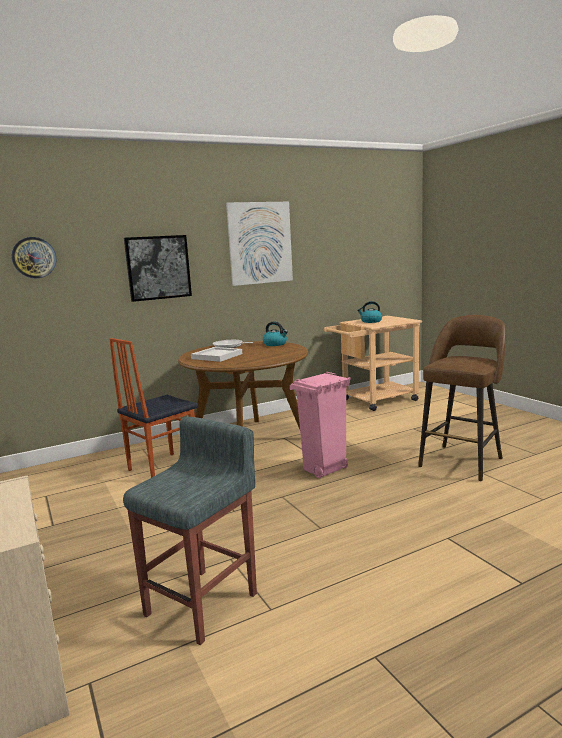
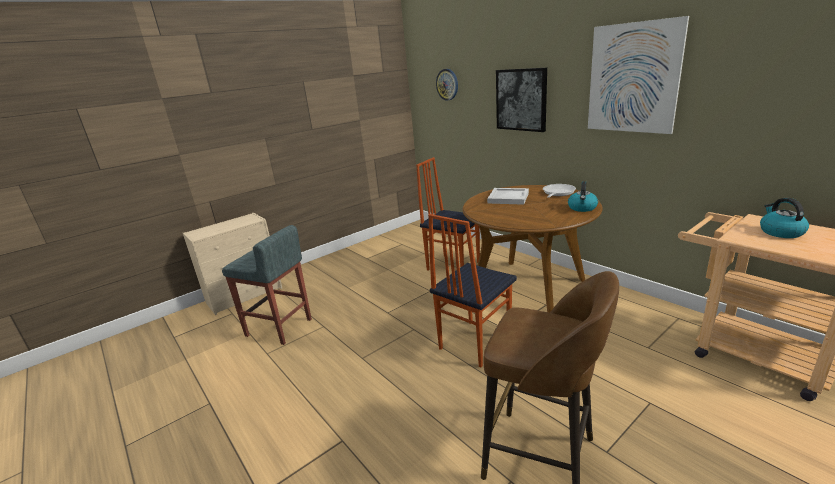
camera: 80 degrees right, 10 degrees up
pink trash can [290,372,351,478] -> chair [428,214,517,367]

